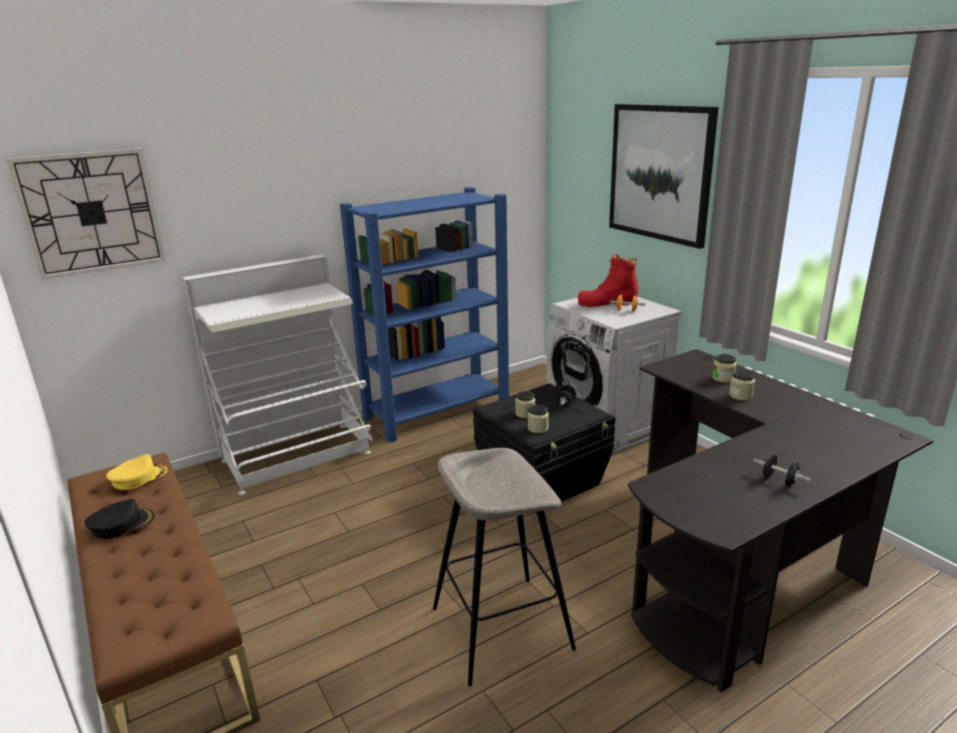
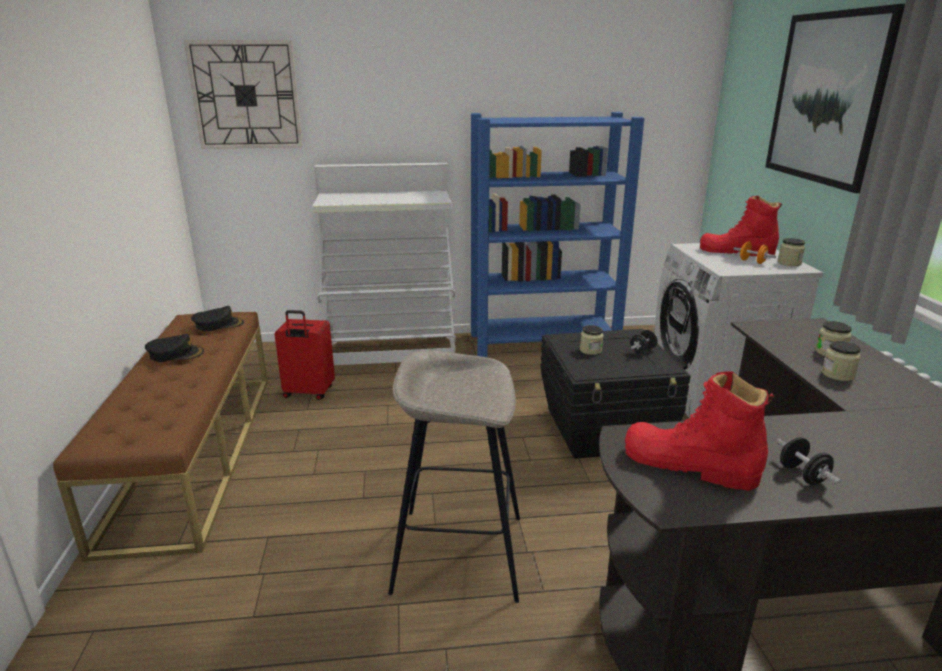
camera: 25 degrees right, 0 degrees up
yellow cap [106,454,167,490] -> black cap [191,306,244,331]
jar [528,405,549,433] -> jar moved to [778,238,805,266]
none -> red suitcase [275,310,335,400]
none -> red boot [625,371,774,491]

